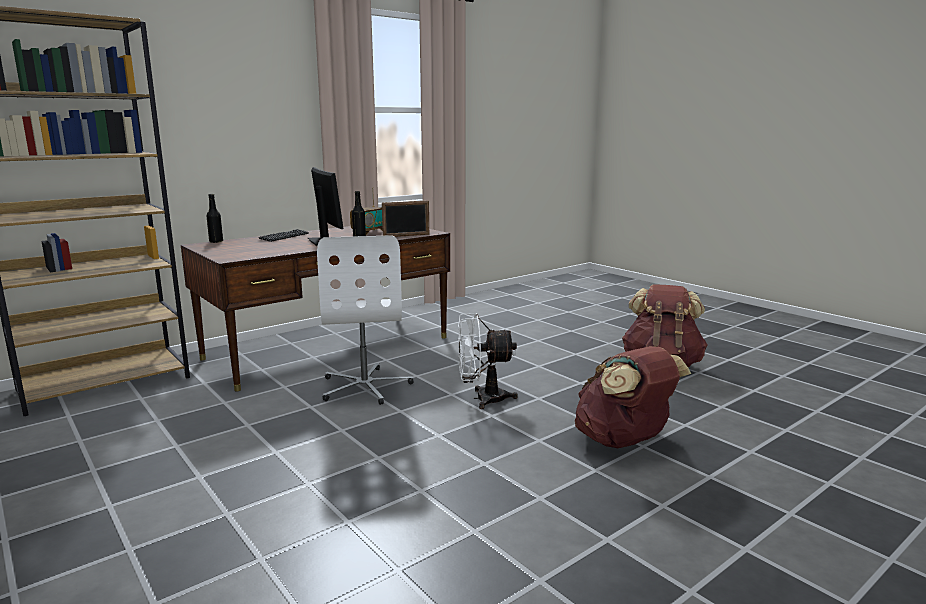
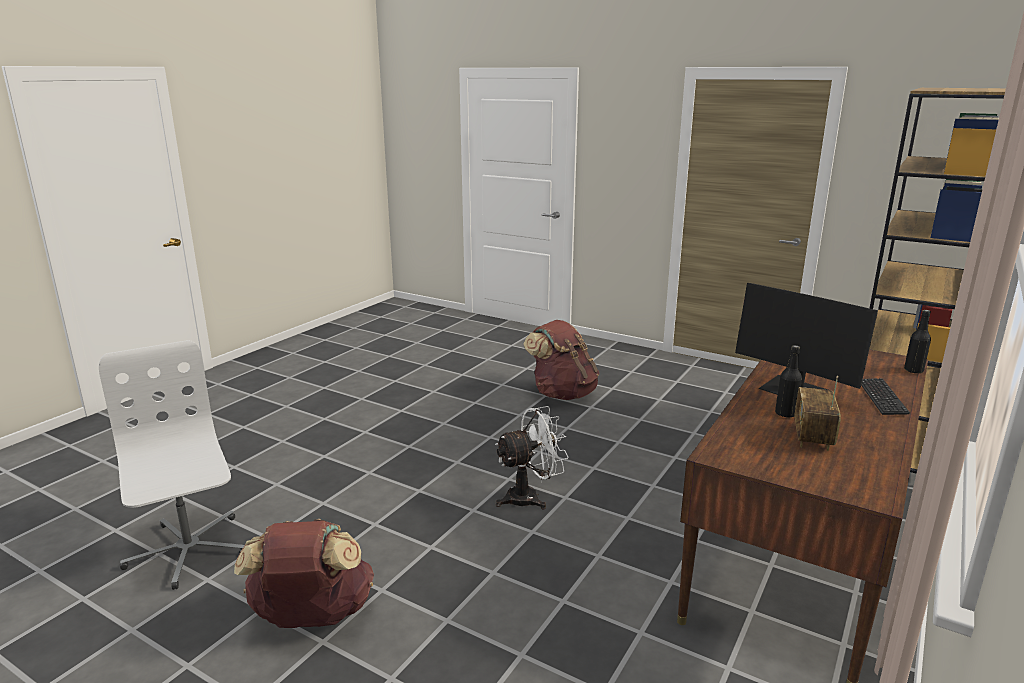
camera: 160 degrees right, 5 degrees up
white office chair [317,235,414,405] -> white office chair moved to [99,340,244,590]
picture frame [382,201,429,237] -> none
brown backpack [575,346,691,448] -> brown backpack moved to [523,320,600,400]

